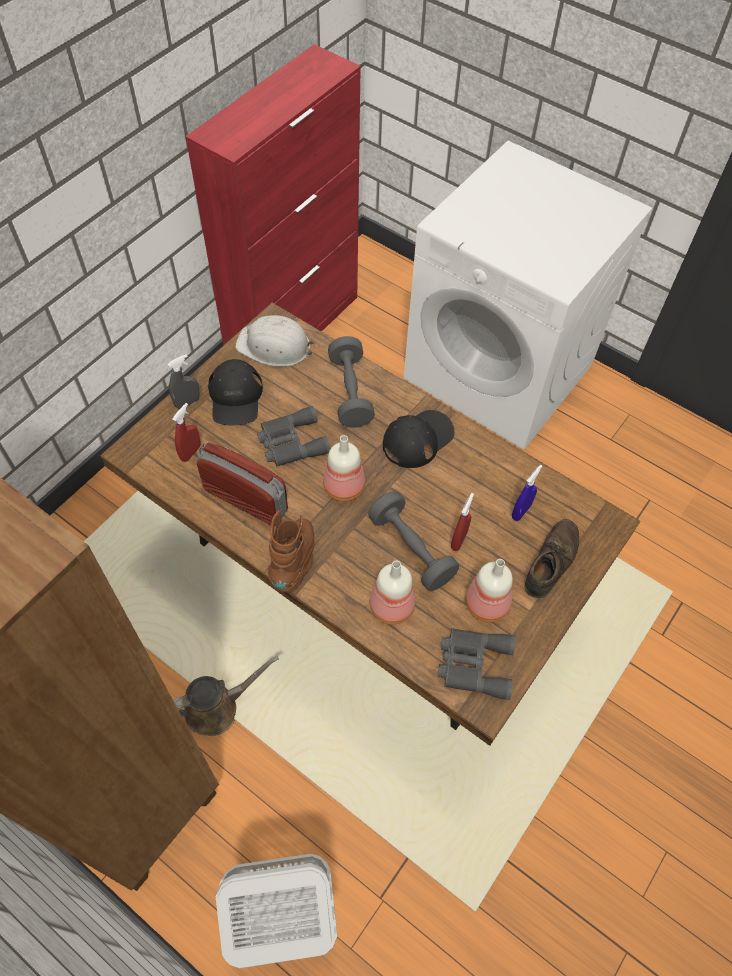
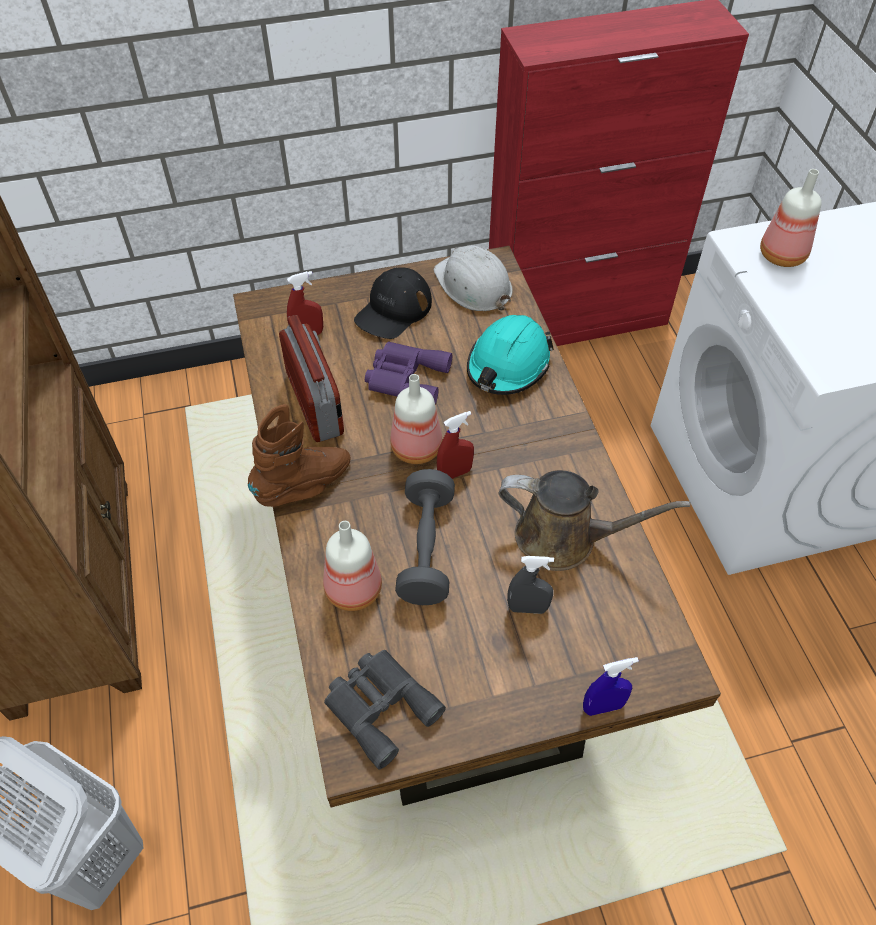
camera: 40 degrees right, 5 degrees down
grey spray bottle [168,354,200,409] -> grey spray bottle moved to [507,556,554,614]
brown watering can [173,656,279,736] -> brown watering can moved to [499,470,691,571]
grey binoculars [257,406,331,466] -> purple binoculars [365,341,452,404]
grey dumbbell [328,336,375,428] -> turquoise hard hat [467,315,554,395]
black cap [383,410,455,468] -> none
red spray bottle [451,493,474,551] -> red spray bottle moved to [437,411,474,479]
bottle [465,559,513,622] -> bottle moved to [760,169,821,267]
blue spray bottle [512,465,542,521] -> blue spray bottle moved to [583,657,639,716]
brown shoe [525,519,579,598] -> none

